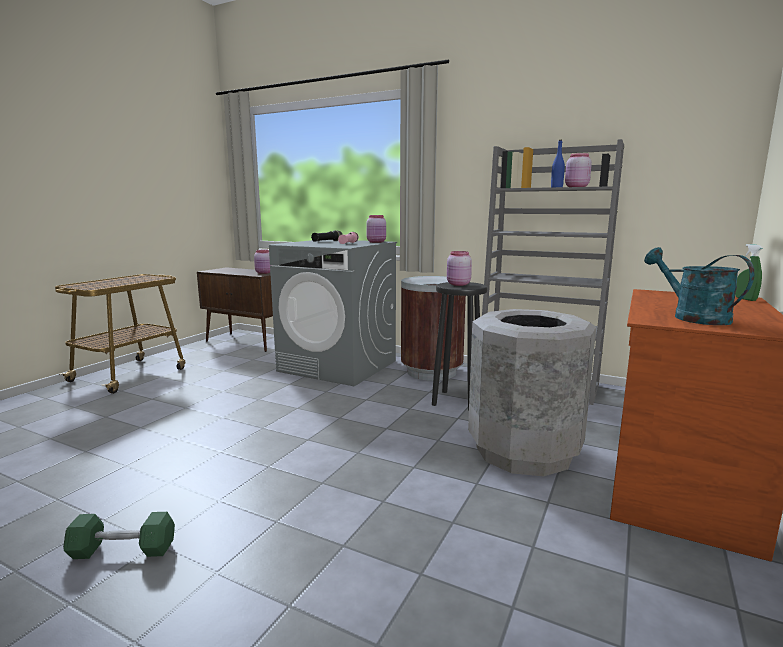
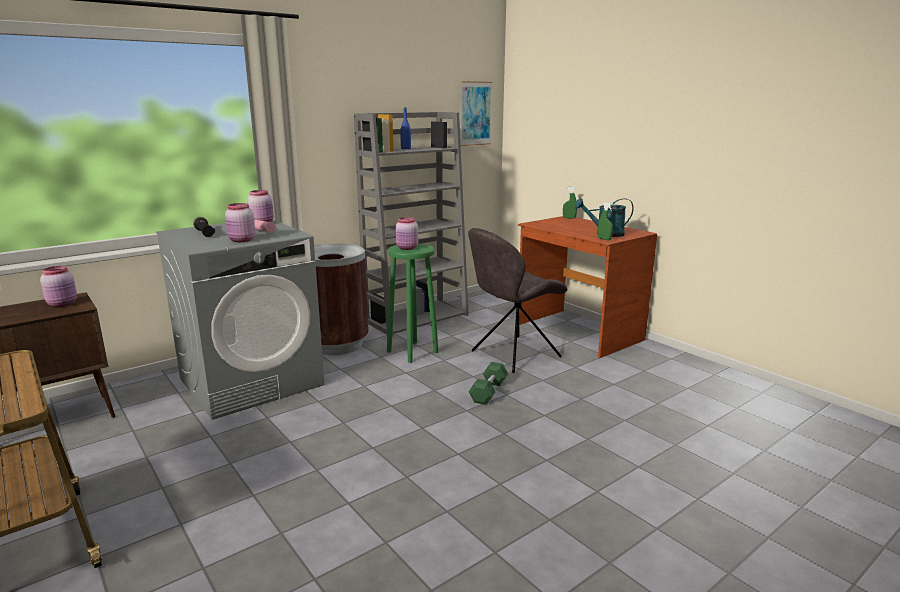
camera: 65 degrees left, 5 degrees up
green dumbbell [63,512,175,559] -> green dumbbell moved to [469,362,508,405]
black stool [432,282,487,411] -> green stool [387,243,438,363]
grey trash can [468,309,596,476] -> grey chair [468,228,568,373]
pink jar [565,153,592,187] -> pink jar moved to [225,203,256,242]
none -> picture [461,81,493,146]
none -> green spray bottle [598,202,613,240]

